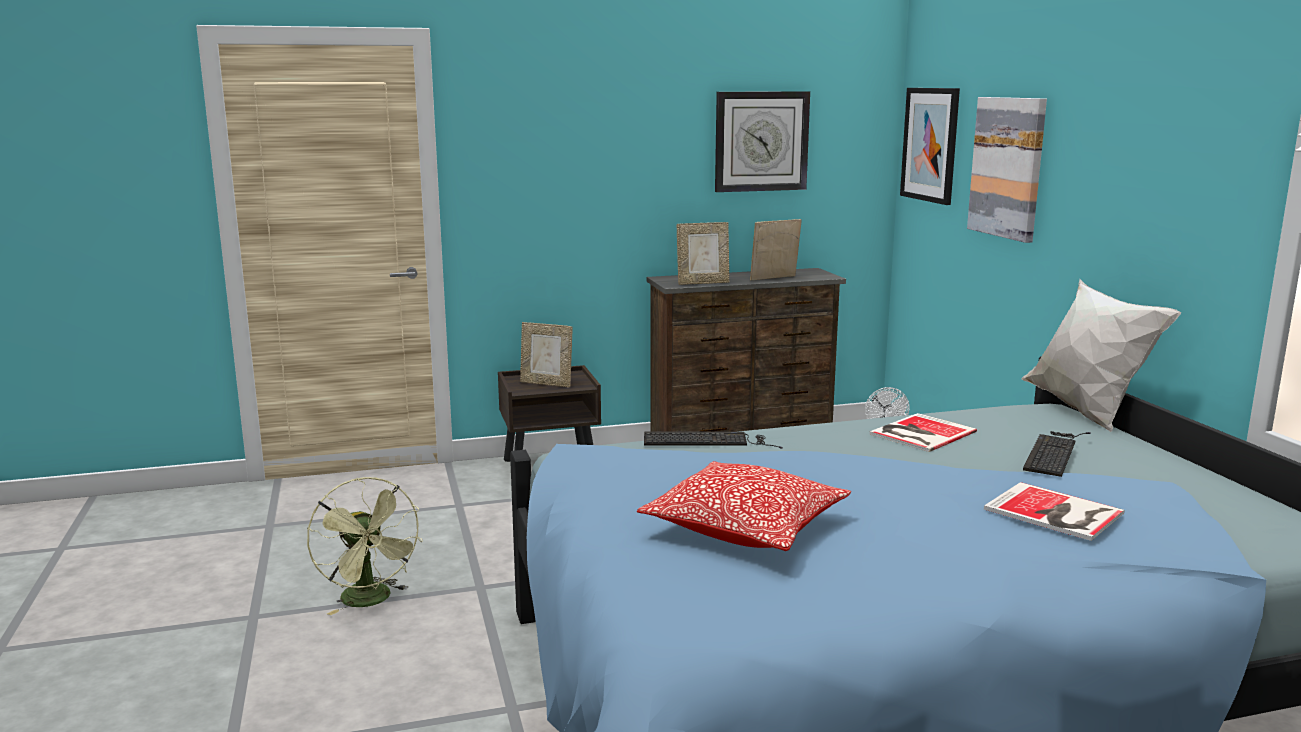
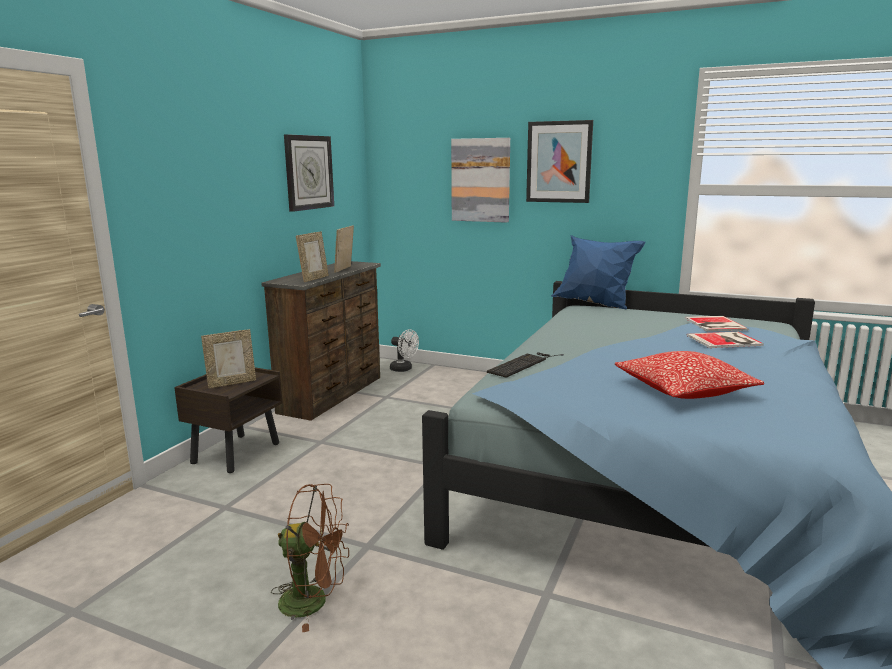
camera: 50 degrees left, 0 degrees up
green fan [307,477,423,615] -> brown fan [271,484,349,632]
book [870,413,977,452] -> book moved to [685,316,748,331]
picture [900,88,960,205] -> picture moved to [526,120,593,203]
white pillow [1021,279,1181,432] -> blue pillow [551,235,645,310]
keyboard [1023,431,1091,477] -> none

